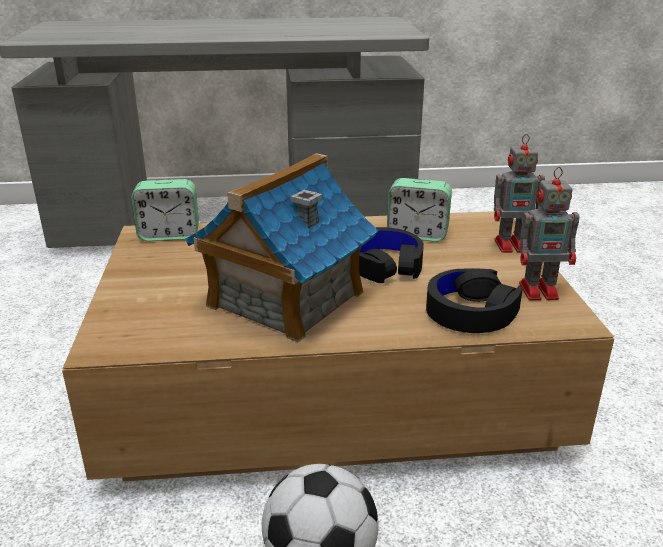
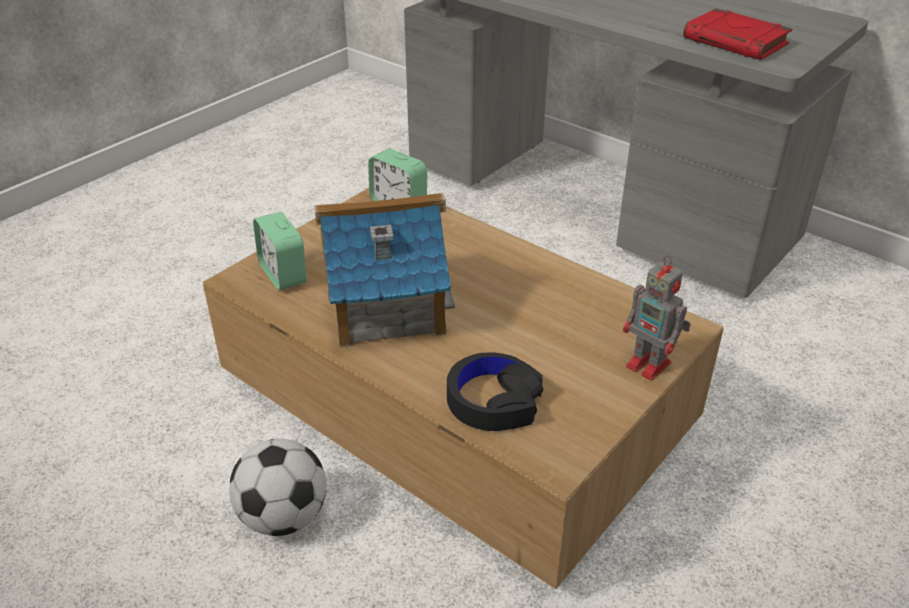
camera: 45 degrees right, 10 degrees up
black headphones [359,227,424,283] -> none
alarm clock [387,178,452,242] -> alarm clock moved to [253,212,307,290]
toy robot [519,167,579,300] -> none
none -> red book [683,8,792,60]

